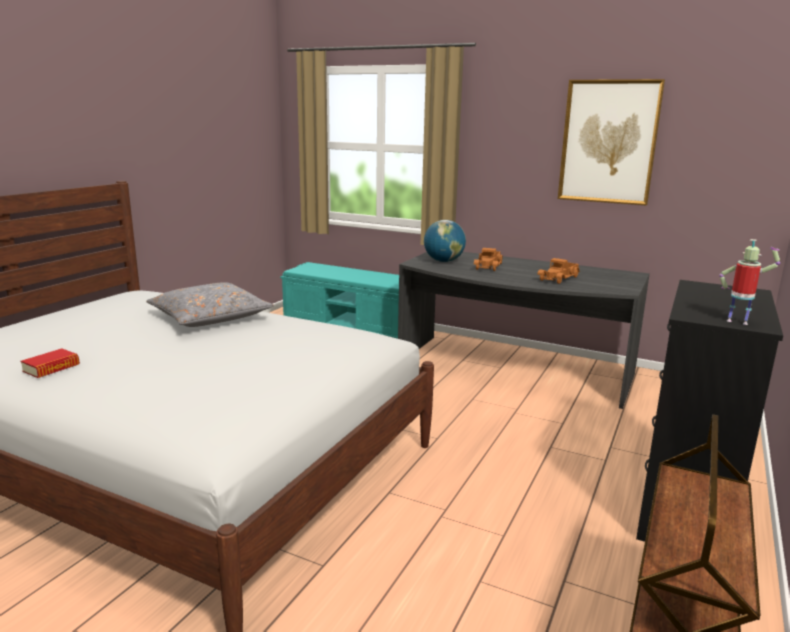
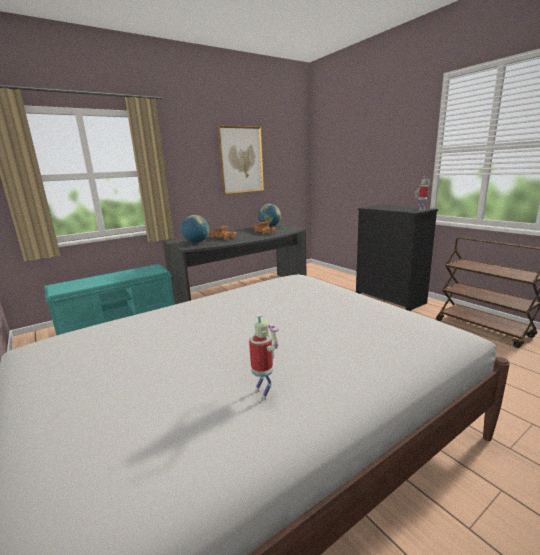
camera: 60 degrees left, 0 degrees up
book [21,348,80,378] -> toy robot [249,314,279,400]
grey pillow [146,282,274,327] -> none
none -> globe [258,204,281,227]

